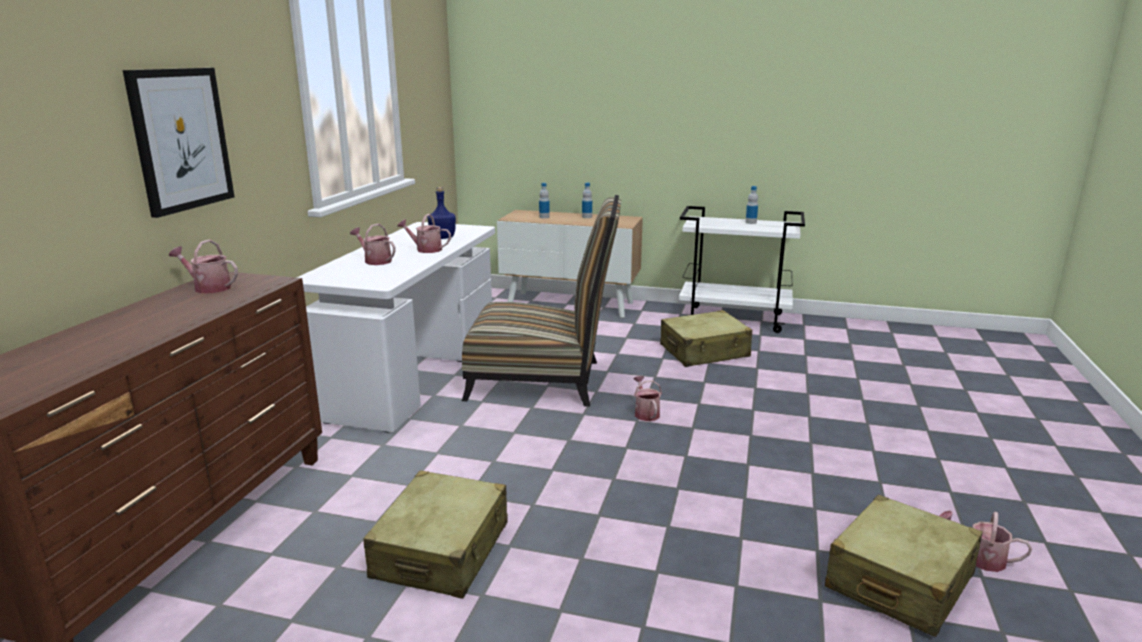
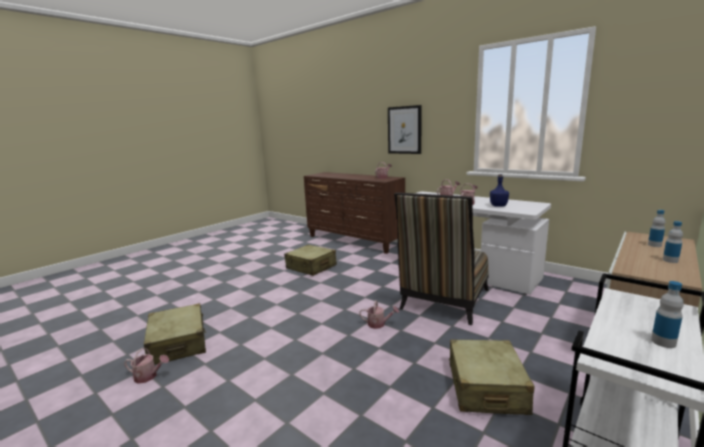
camera: 115 degrees right, 5 degrees down
watering can [939,510,1032,572] -> watering can turned 45 degrees clockwise [124,348,169,384]

